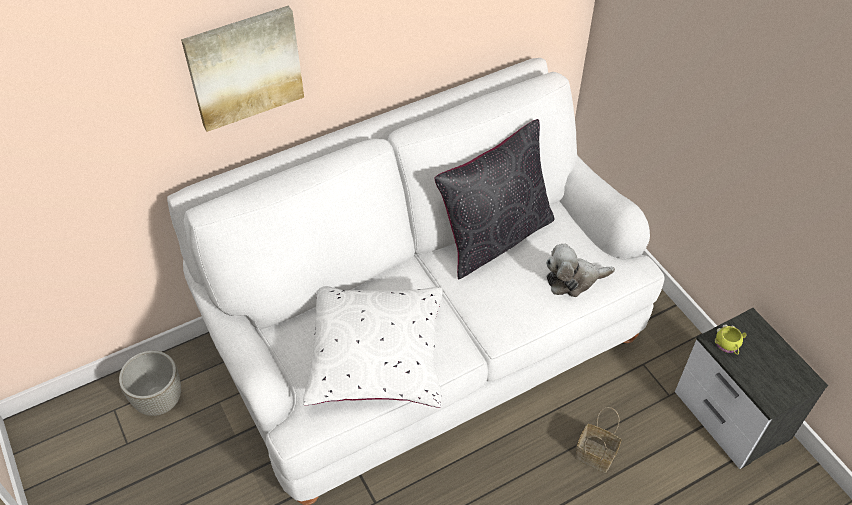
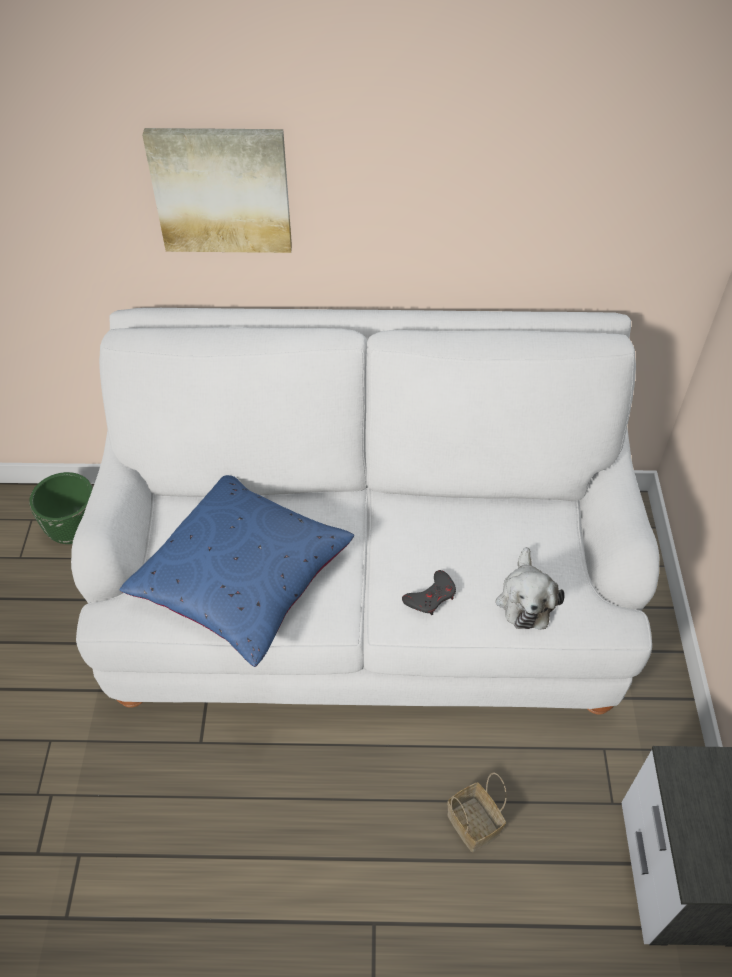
camera: 30 degrees right, 0 degrees up
grey planter [119,351,181,416] -> green planter [29,472,93,544]
white pillow [303,286,442,408] -> blue pillow [119,475,354,667]
black pillow [435,119,554,280] -> none
plush toy [546,244,615,297] -> plush toy turned 105 degrees counterclockwise [496,547,565,630]
yellow mug [715,324,747,355] -> none
none -> grey game controller [402,570,456,615]

